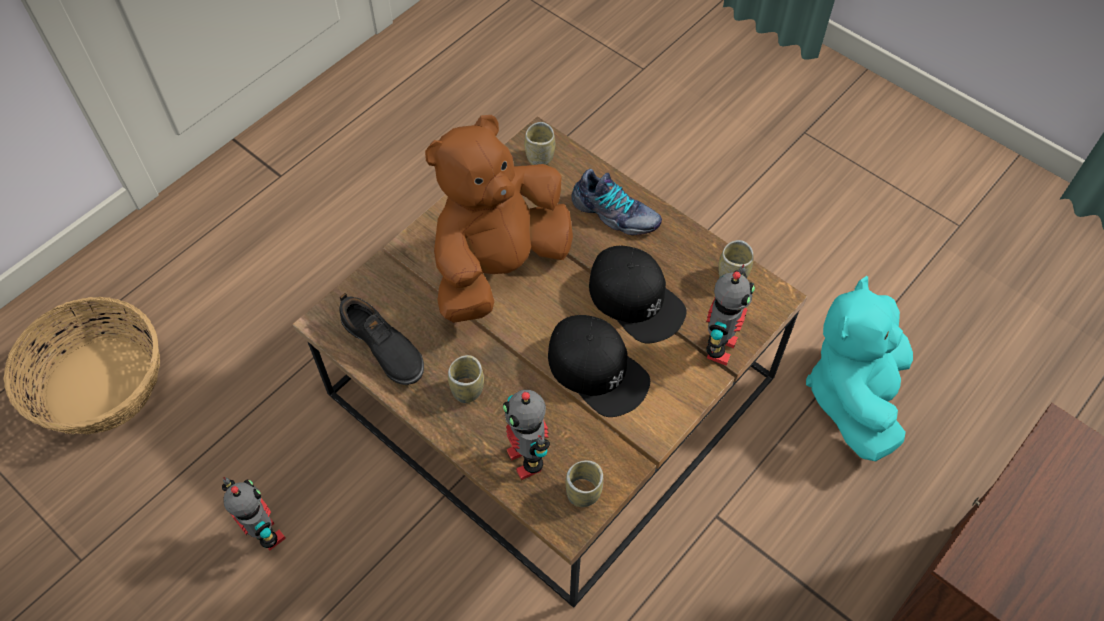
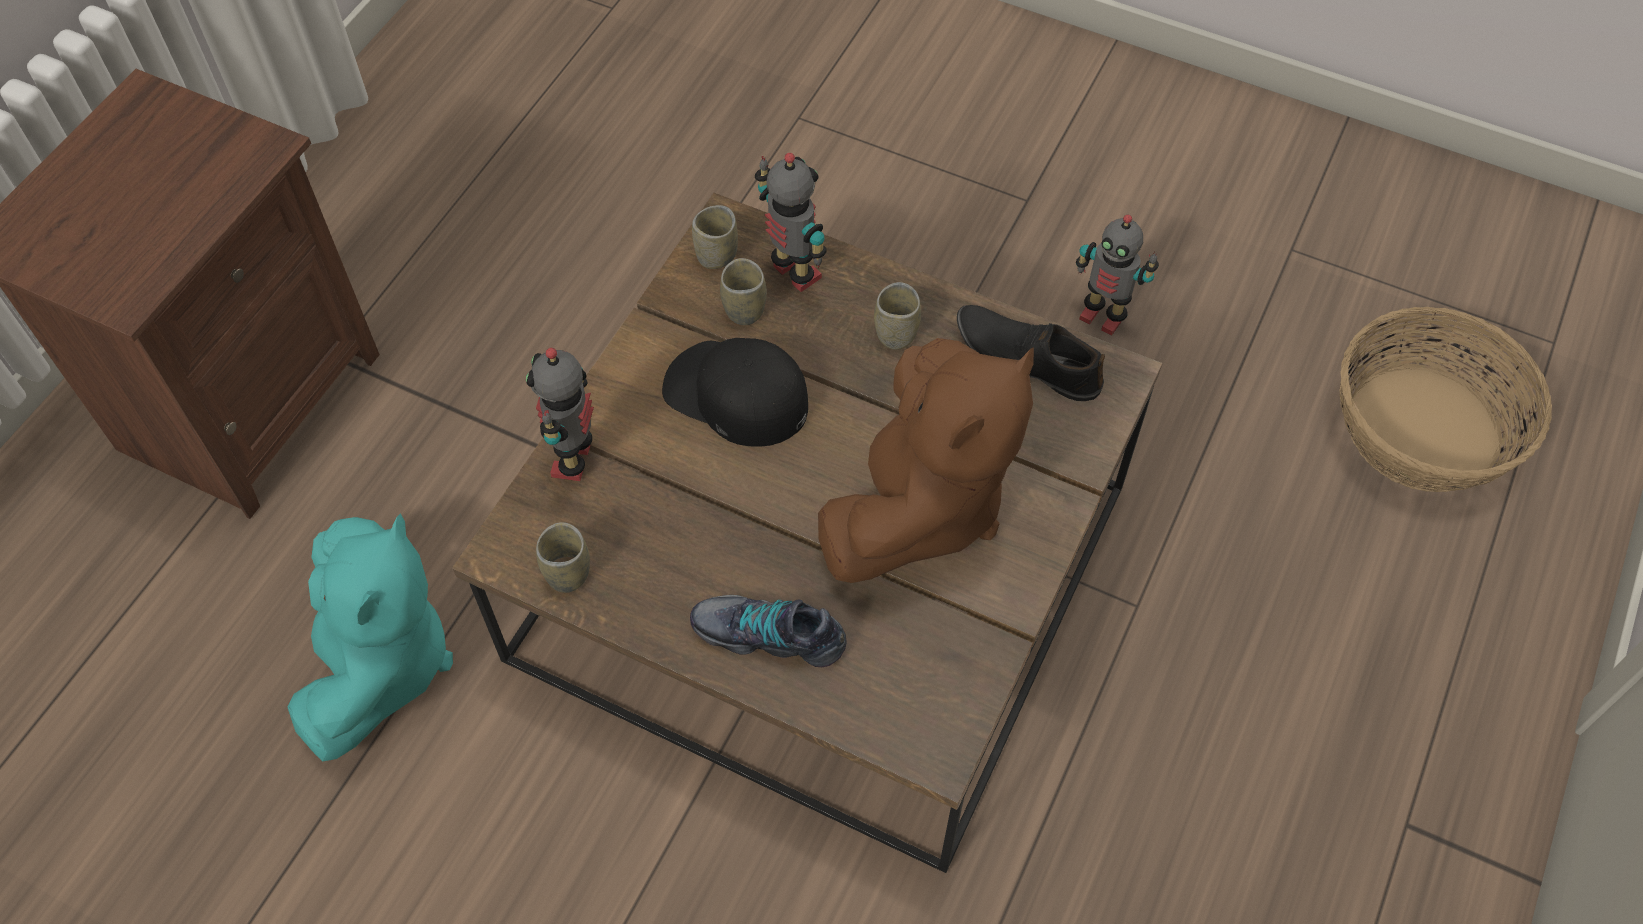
camera: 165 degrees right, 0 degrees up
cup [524,122,555,165] -> cup moved to [720,258,767,325]
black cap [589,245,687,344] -> none

